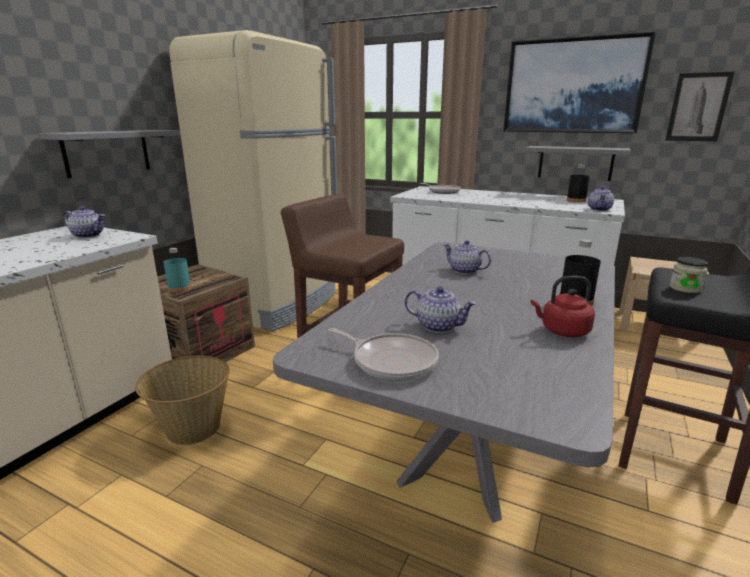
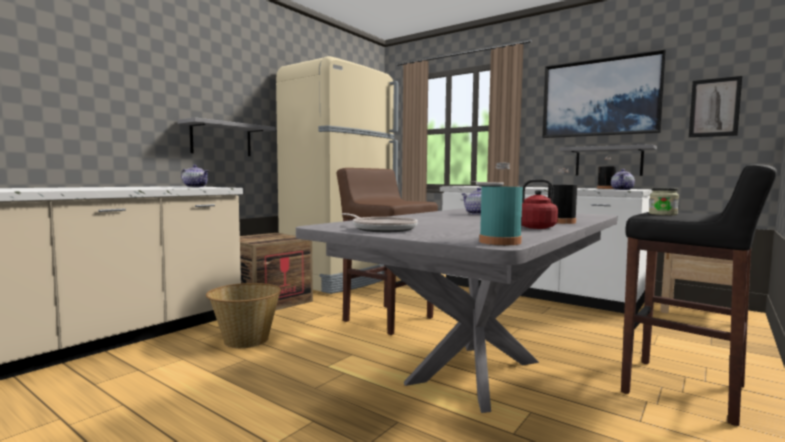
camera: 10 degrees right, 15 degrees down
turquoise bottle [163,248,191,293] -> turquoise bottle moved to [479,163,523,245]
teapot [405,286,477,333] -> none

